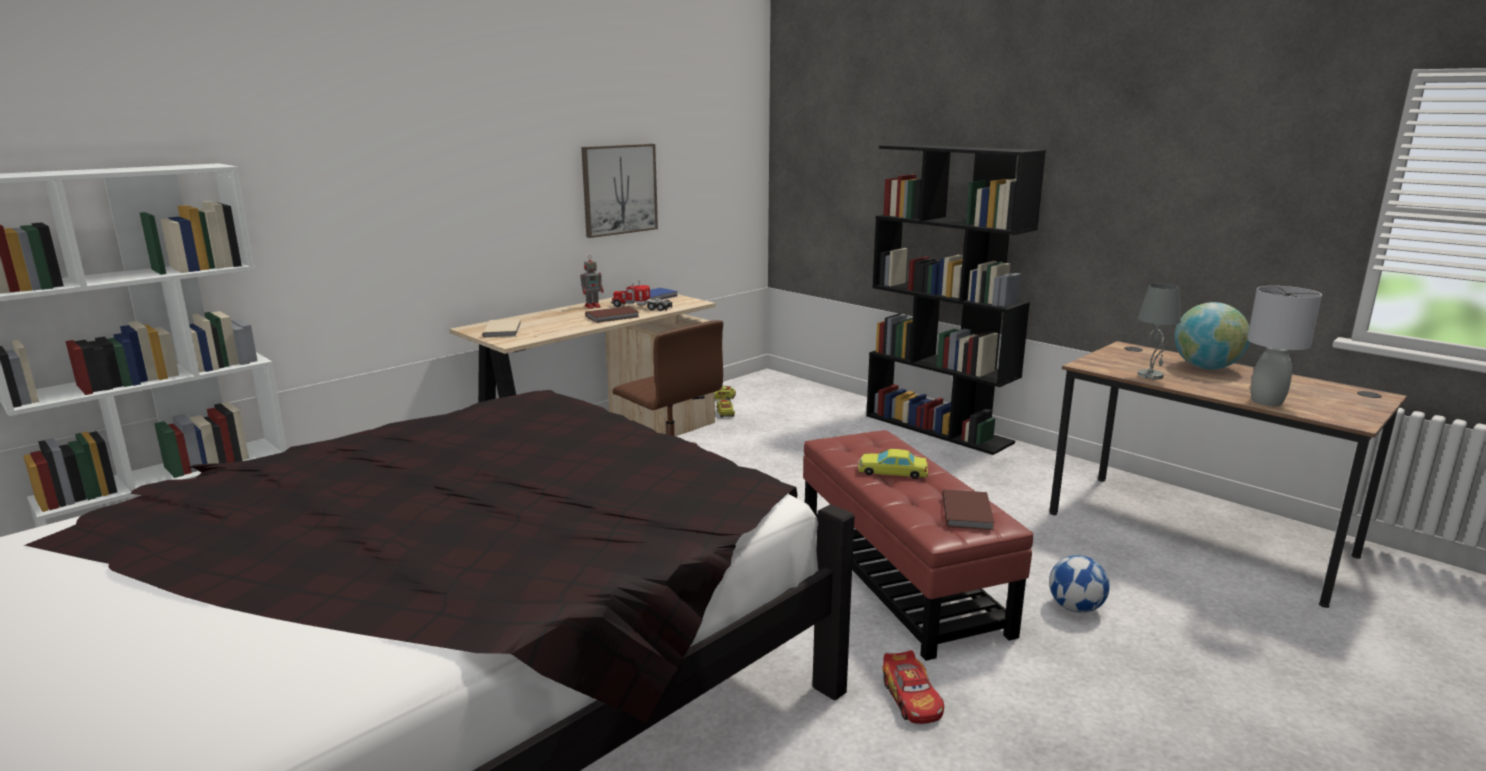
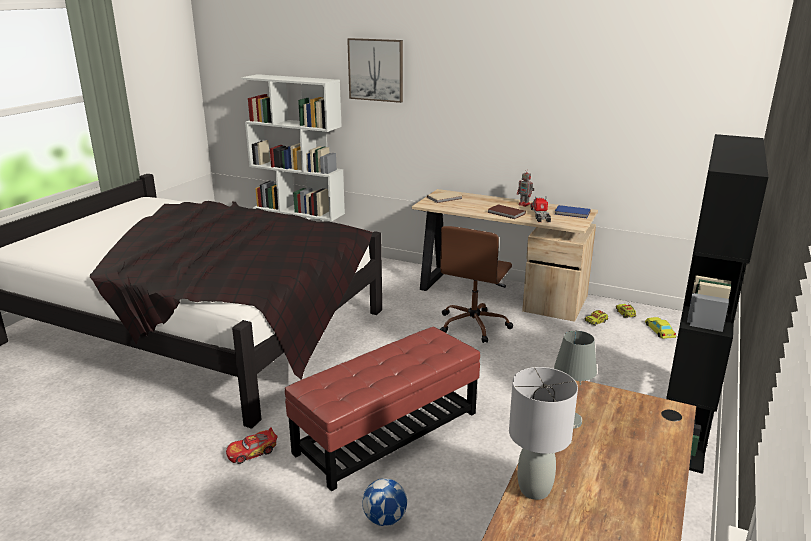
camera: 70 degrees right, 5 degrees up
picture [581,144,658,238] -> picture moved to [347,38,403,103]
yellow toy car [858,449,928,479] -> yellow toy car moved to [645,317,676,339]
brown book [942,489,995,530] -> none
globe [1175,302,1250,369] -> none

